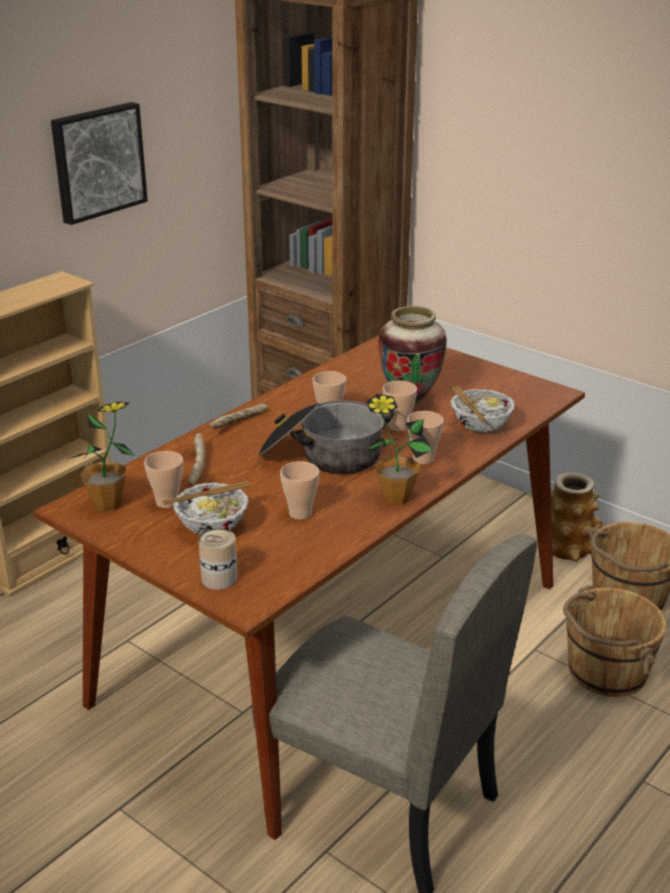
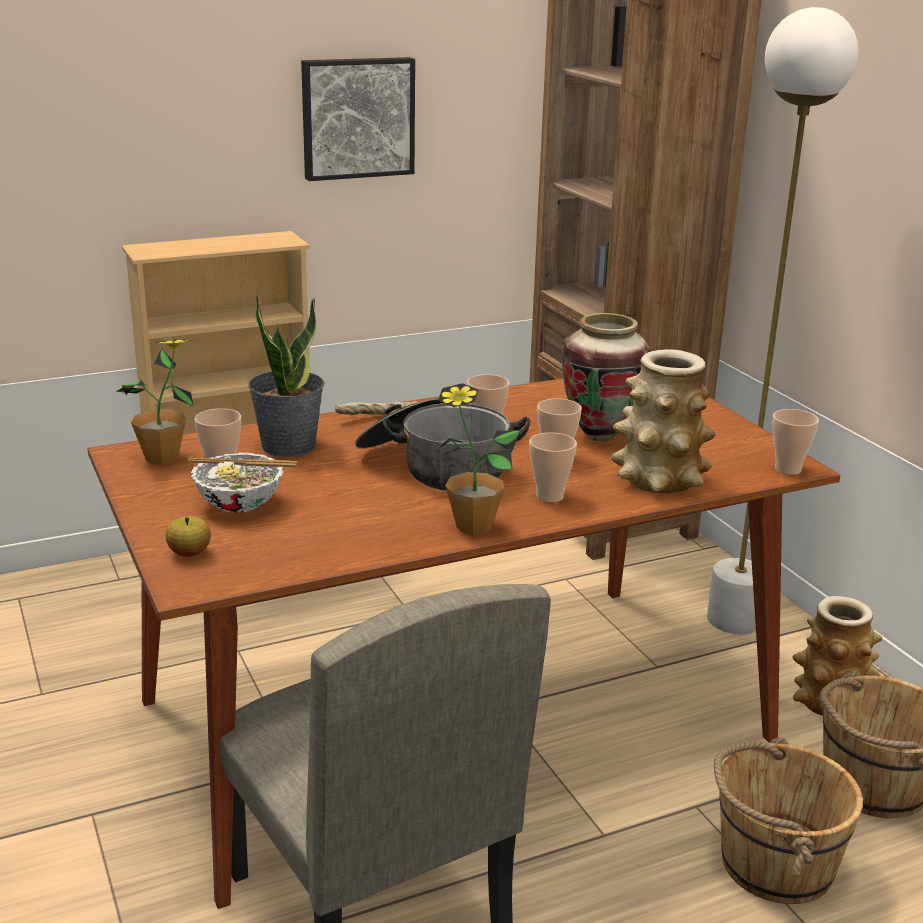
camera: 25 degrees right, 5 degrees down
bread [188,433,206,486] -> potted plant [248,294,325,457]
can [198,528,238,590] -> apple [165,516,211,557]
cup [280,461,319,520] -> cup moved to [772,409,819,475]
bowl [450,386,515,432] -> vase [611,350,716,493]
none -> white floor lamp [707,7,858,634]

